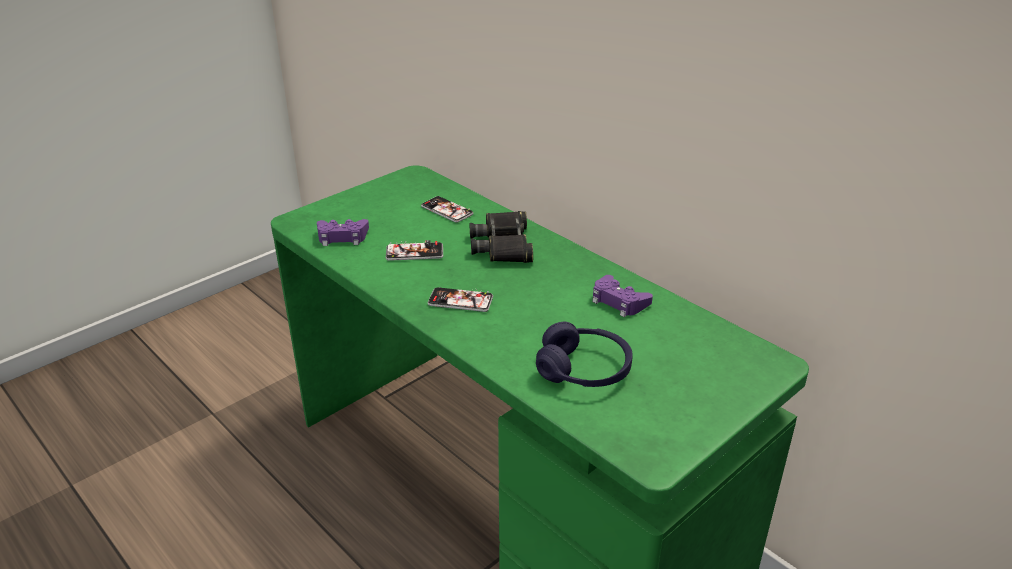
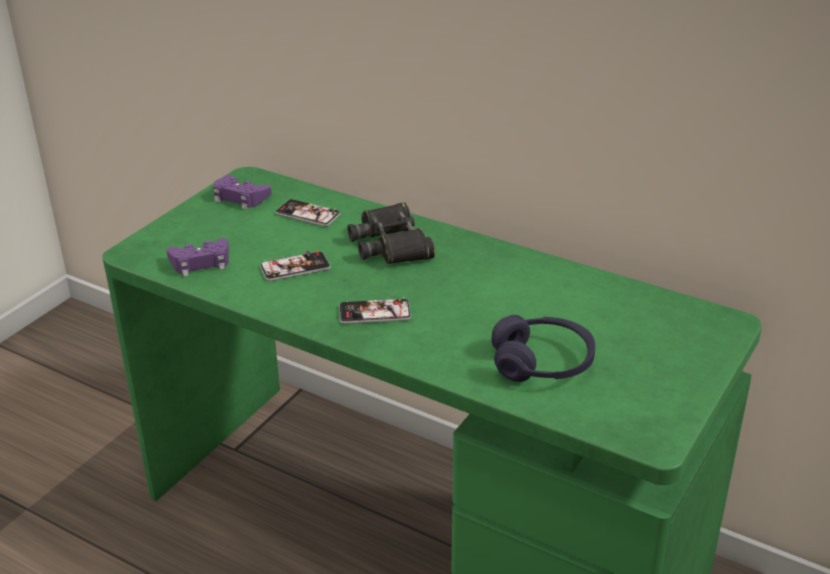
camera: 15 degrees left, 0 degrees up
purple game controller [592,275,653,317] -> purple game controller moved to [213,175,271,210]

